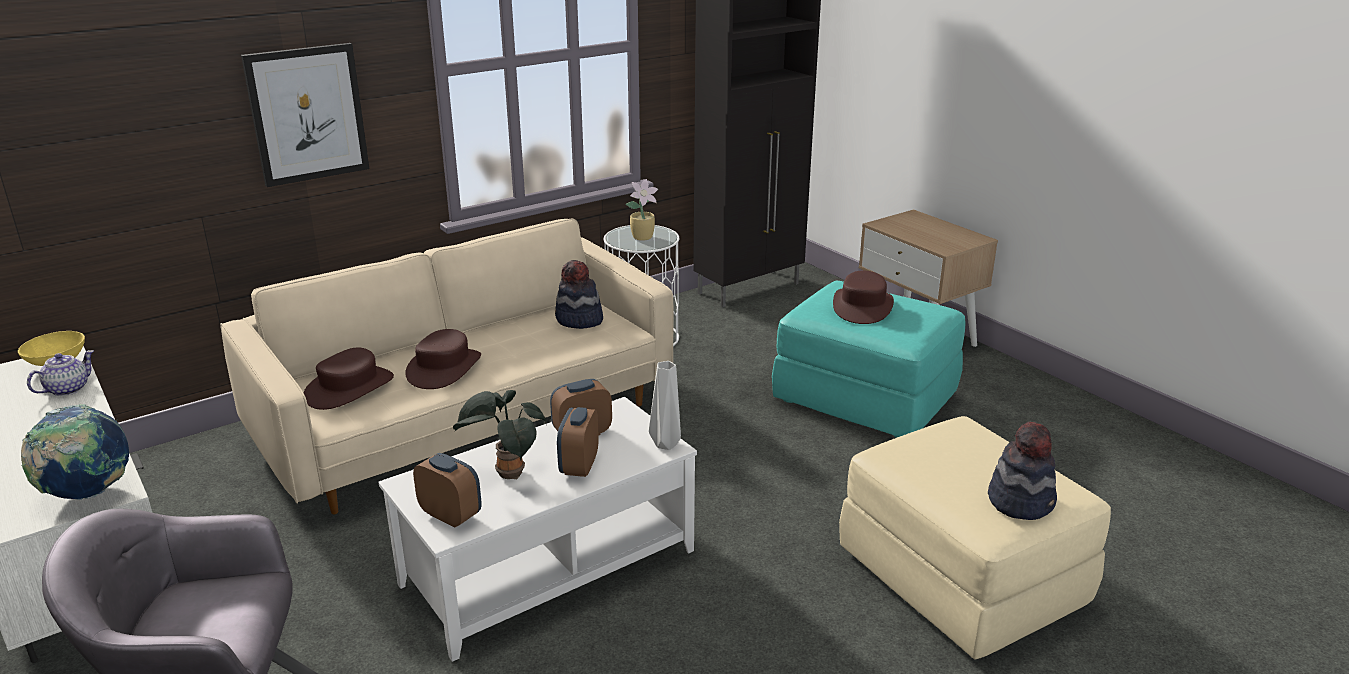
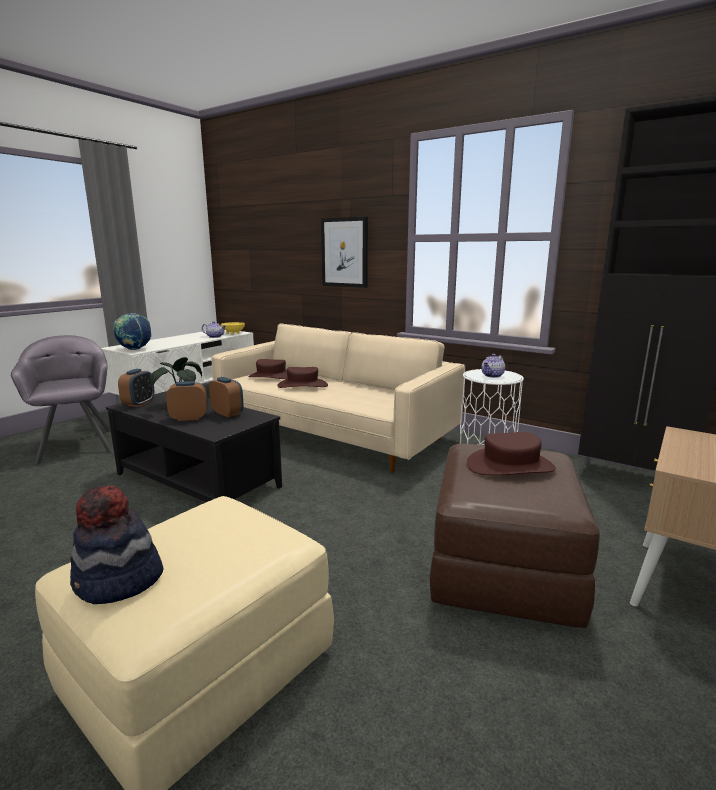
camera: 70 degrees right, 10 degrees down
white coffee table [378,397,697,662] -> black coffee table [106,391,282,502]
hat [555,260,603,329] -> none
potted plant [626,179,658,241] -> teapot [481,354,505,378]
grey vase [649,361,681,450] -> none
turquoise ottoman [772,280,965,438] -> brown ottoman [430,444,600,628]

